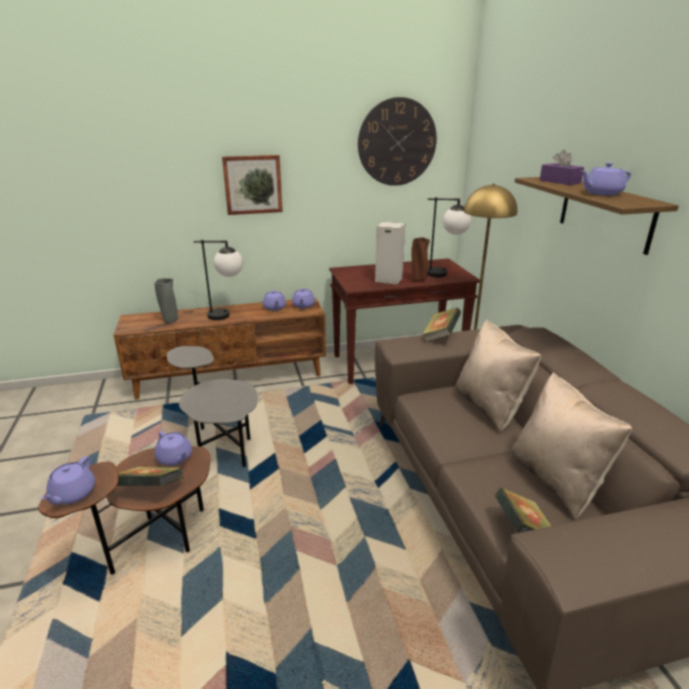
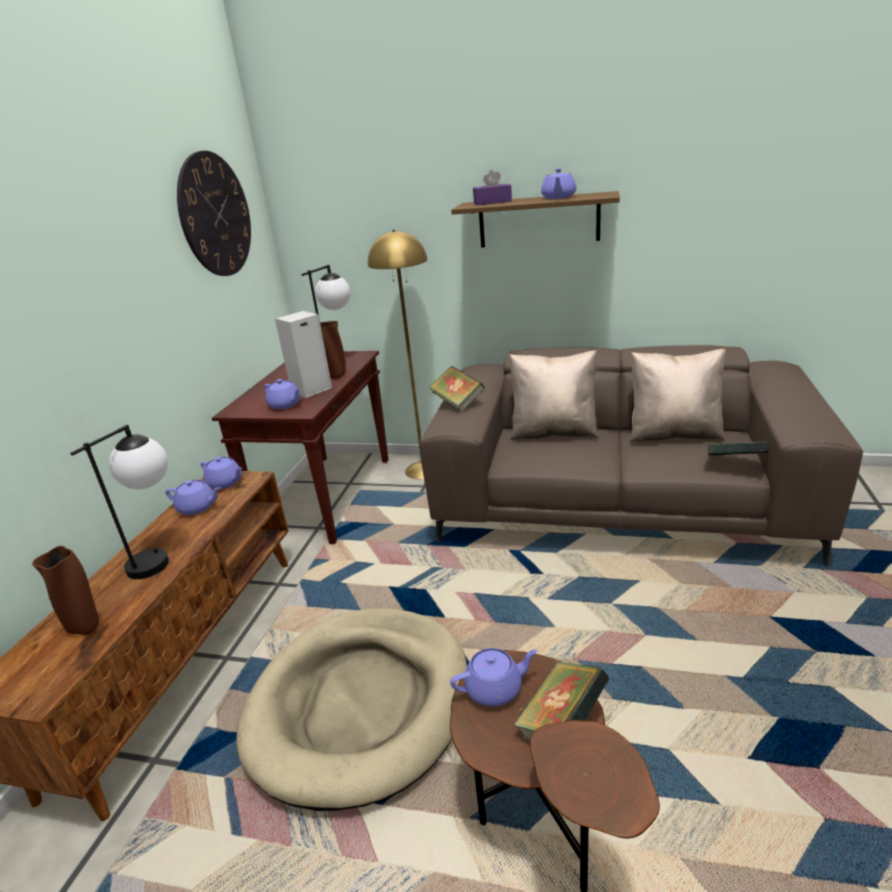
camera: 60 degrees left, 0 degrees up
purple teapot [41,456,95,505] -> purple teapot moved to [264,379,301,409]
grey vase [155,278,178,323] -> brown vase [32,546,99,635]
grey side table [167,346,258,467] -> beige dog bed [236,609,467,811]
picture [222,155,283,215] -> none

